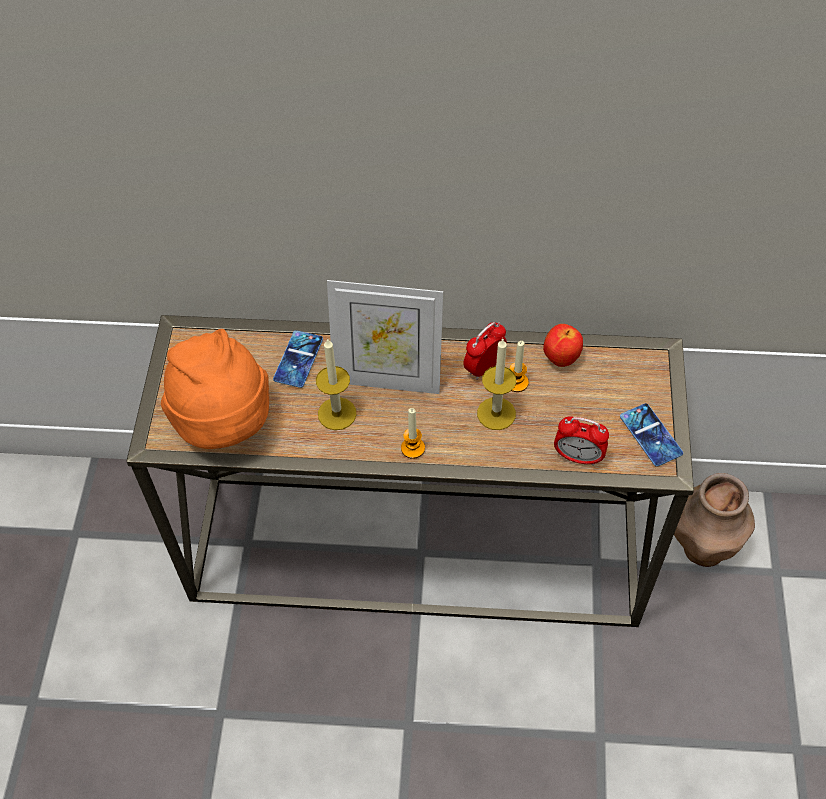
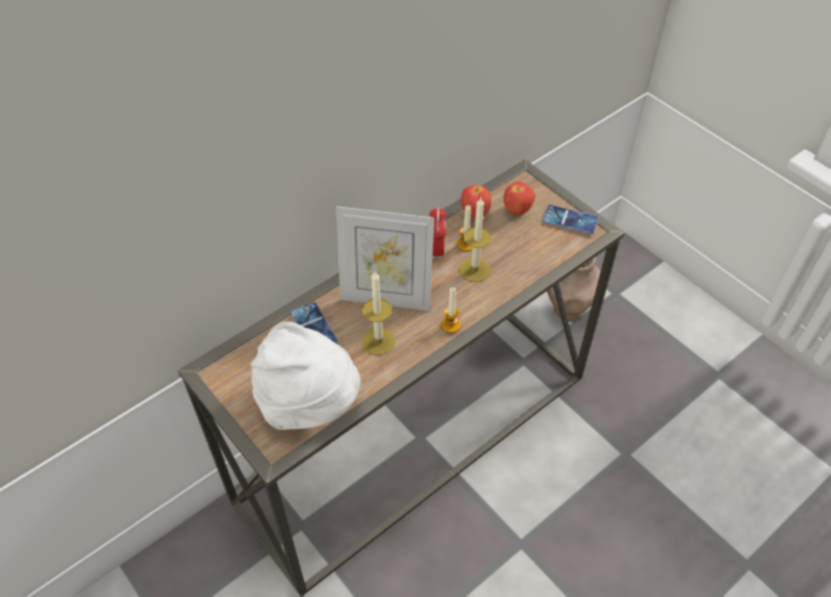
camera: 45 degrees left, 5 degrees down
orange hat [161,329,269,449] -> white hat [251,322,361,430]
picture frame [327,280,443,394] -> picture frame turned 45 degrees clockwise [336,206,434,311]
alarm clock [554,416,609,466] -> none
none -> apple [504,181,535,216]

